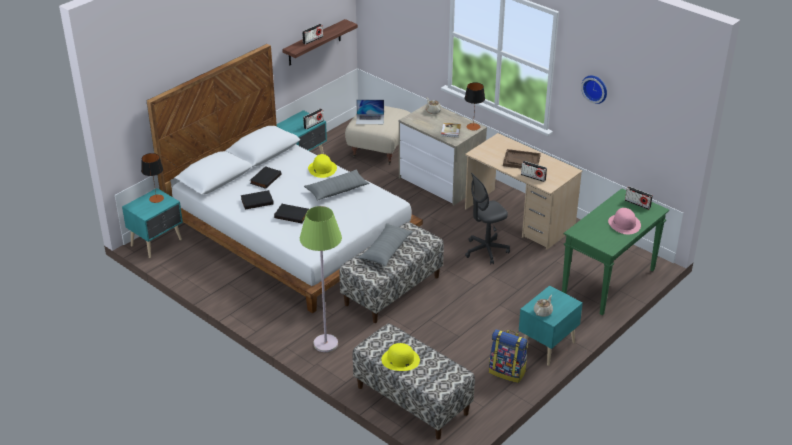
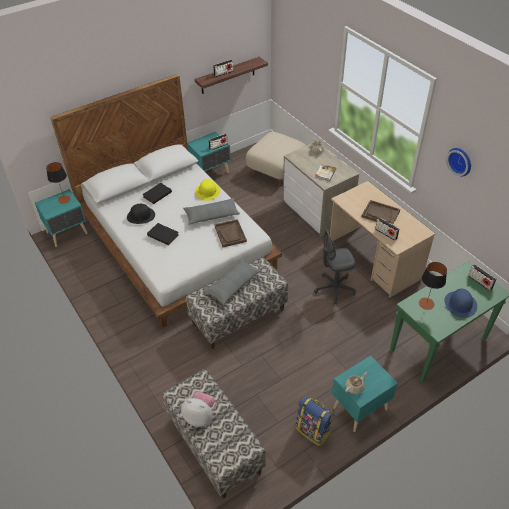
camera: 15 degrees right, 10 degrees up
black book [241,190,274,209] -> black hat [127,204,155,224]
green floor lamp [300,206,342,352] -> none
laptop [356,100,384,124] -> none
yellow hat [381,343,420,371] -> plush toy [181,392,215,427]
table lamp [465,82,485,130] -> table lamp moved to [419,262,447,310]
pink hat [608,208,641,234] -> blue hat [444,289,477,318]
none -> brown tray [214,219,247,247]

